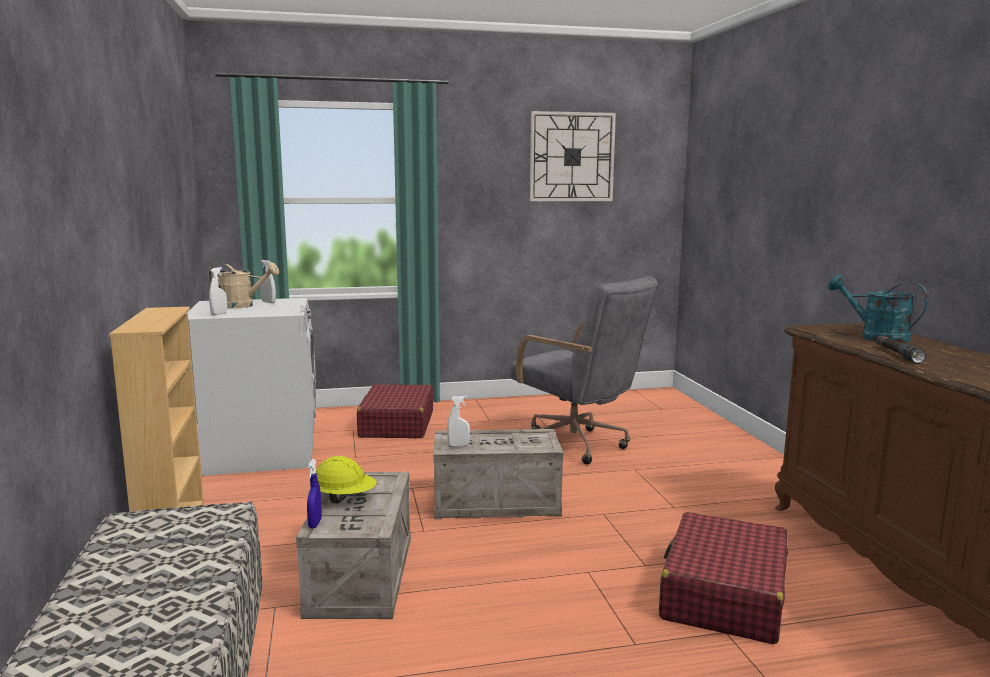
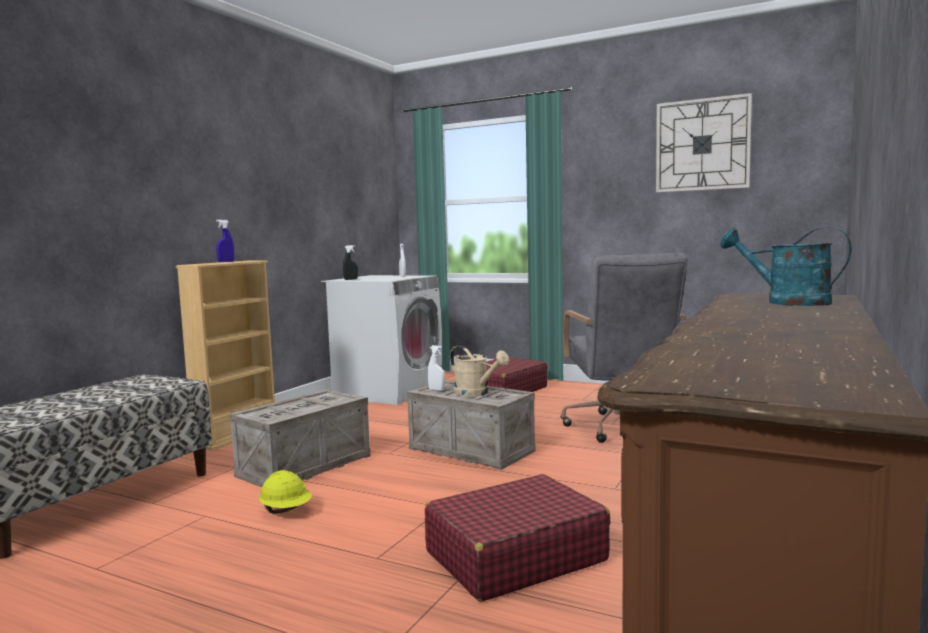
camera: 40 degrees right, 5 degrees down
beige watering can [209,262,279,309] -> beige watering can moved to [450,345,509,396]
white spray bottle [209,267,227,315] -> black spray bottle [343,245,358,280]
blue spray bottle [307,459,322,528] -> blue spray bottle moved to [216,220,234,262]
yellow hard hat [316,456,377,503] -> yellow hard hat moved to [259,470,312,514]
turquoise watering can [828,275,929,343] -> turquoise watering can turned 45 degrees counterclockwise [720,227,851,306]
black flashlight [876,335,926,363] -> none

